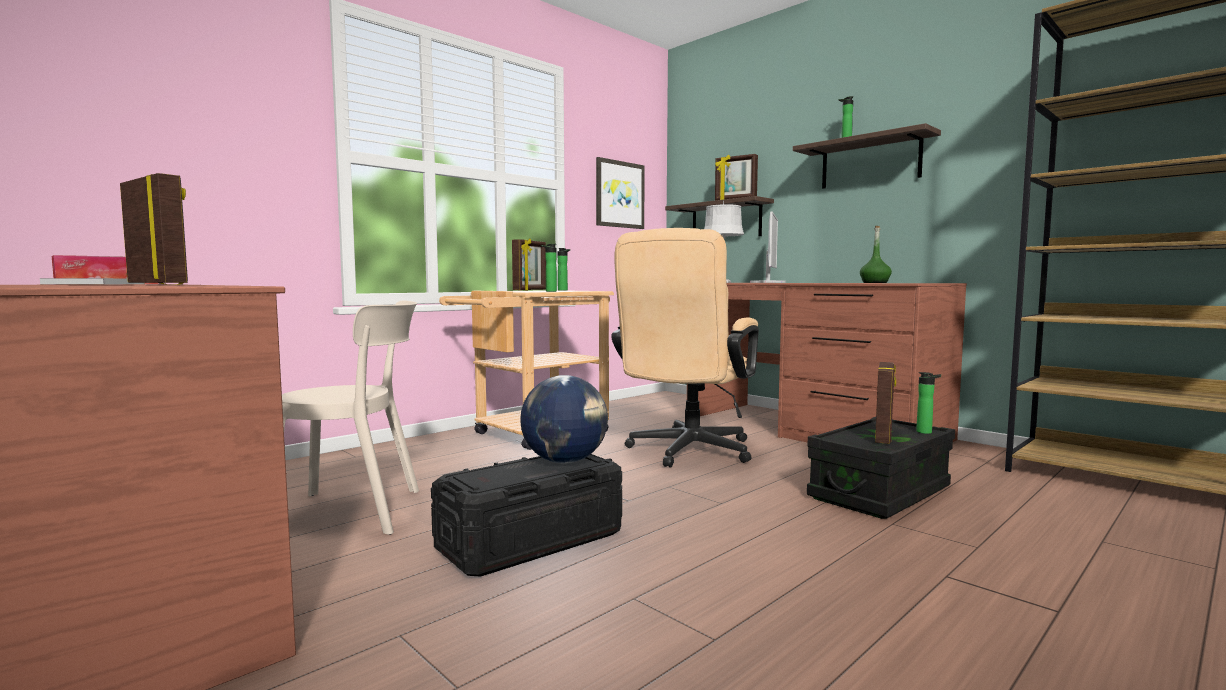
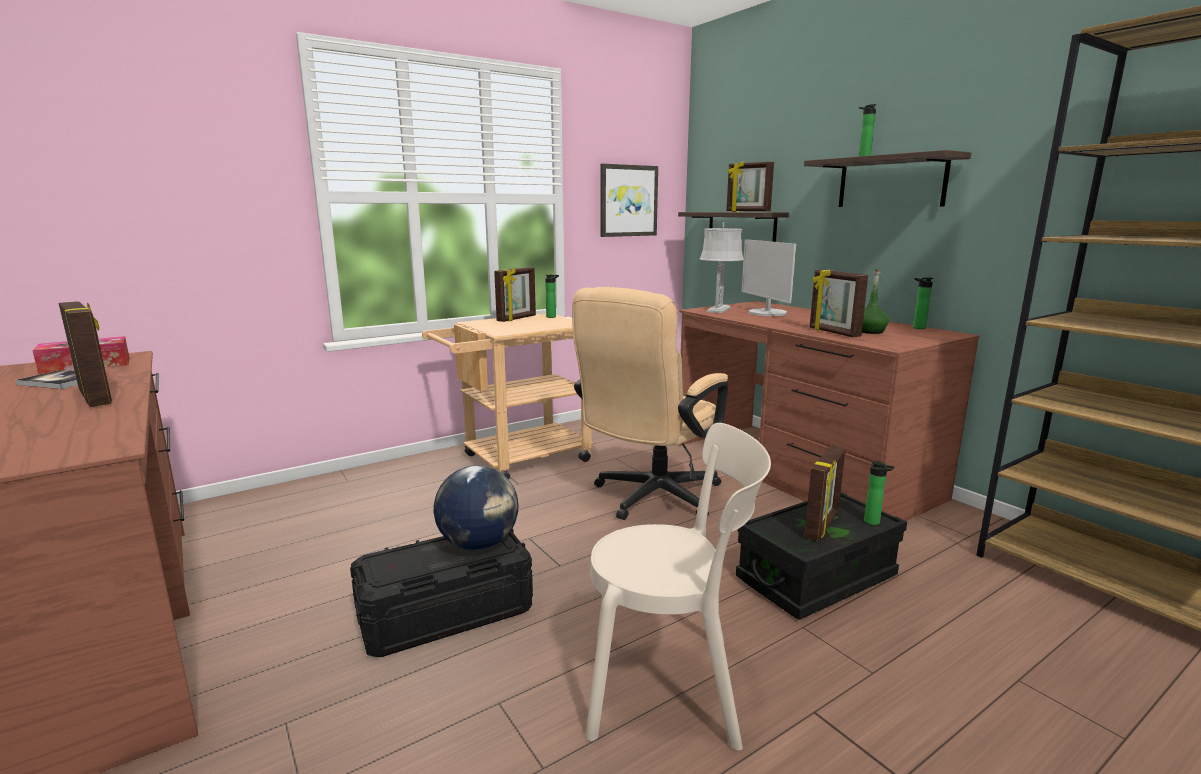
camera: 10 degrees right, 10 degrees up
beige chair [282,301,419,535] -> beige chair moved to [585,423,771,751]
bottle [541,244,557,292] -> bottle moved to [913,277,933,329]
monitor [750,211,786,283] -> monitor turned 135 degrees clockwise [742,239,796,316]
none -> picture frame [810,269,868,337]

